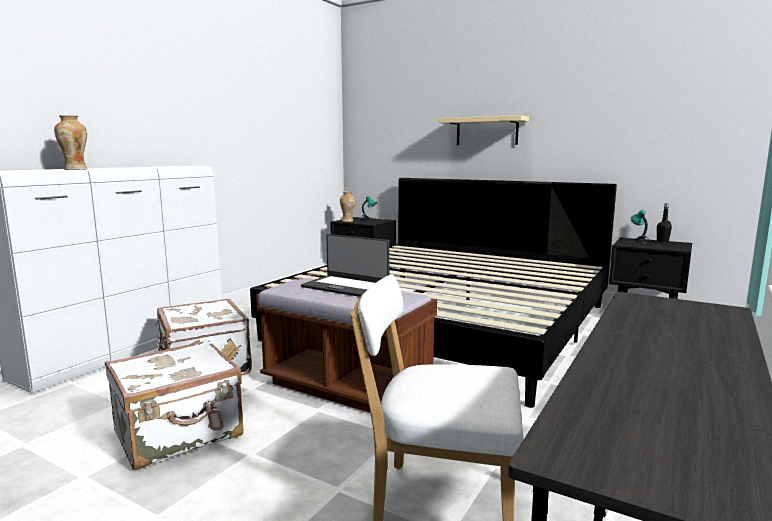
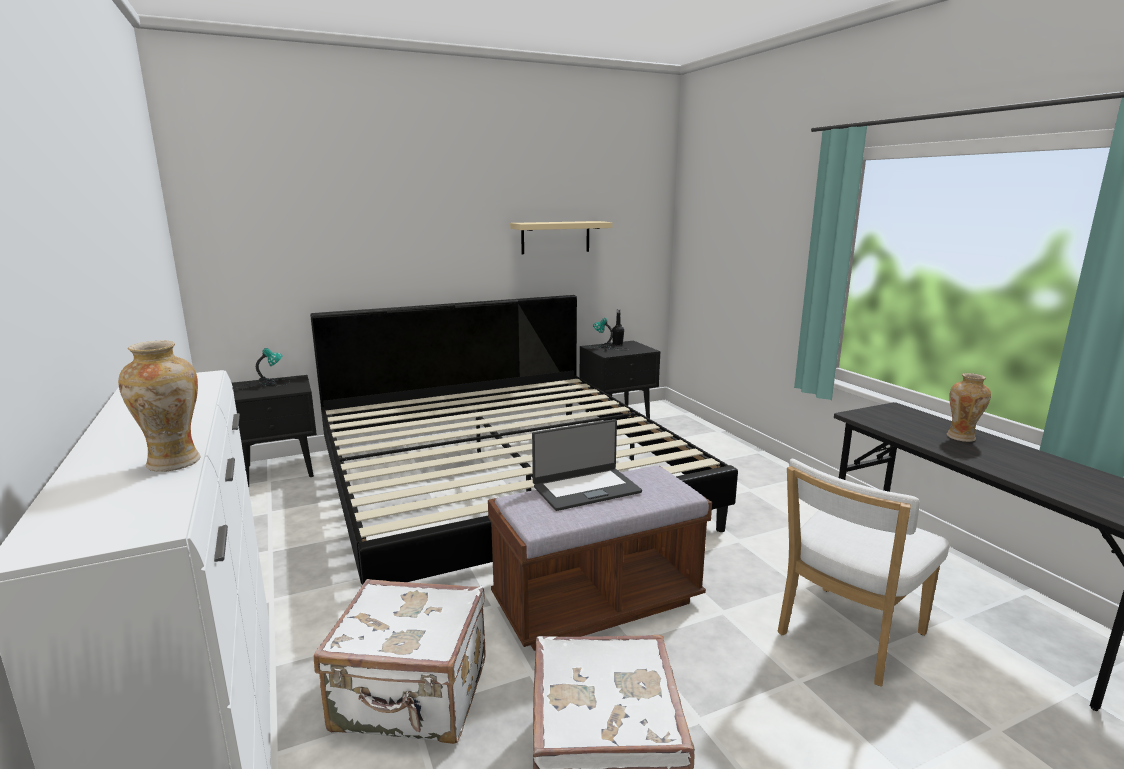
camera: 55 degrees left, 5 degrees up
vase [340,191,356,222] -> vase moved to [947,373,991,442]
beige shelf [439,115,529,145] -> beige shelf moved to [510,221,613,254]

